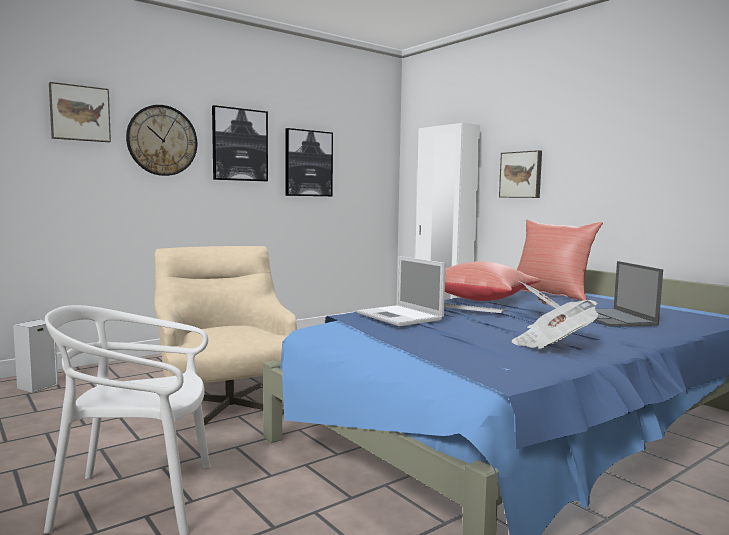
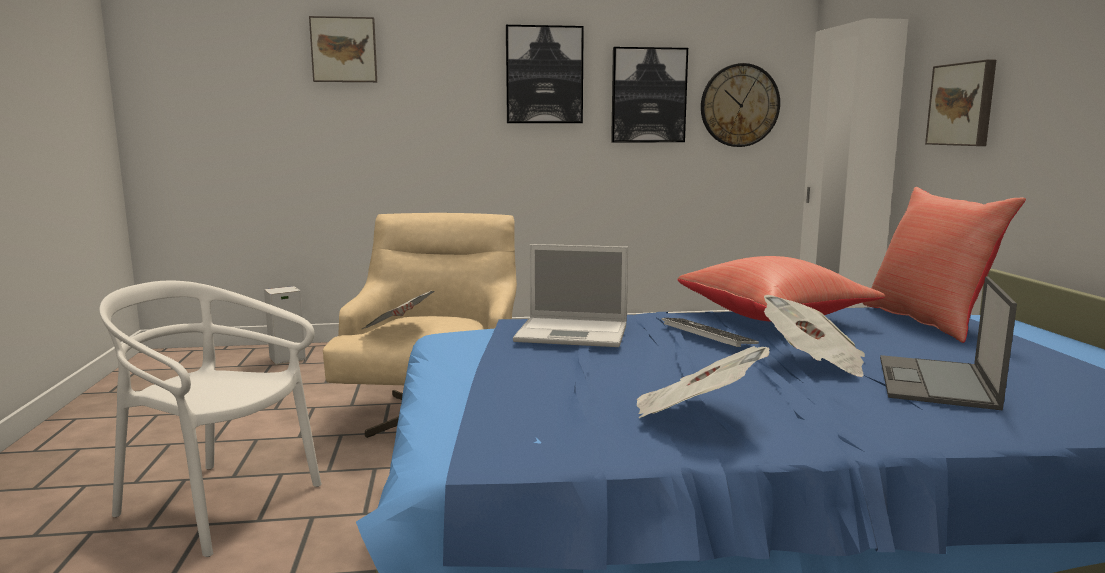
camera: 30 degrees right, 5 degrees up
wall clock [126,105,197,176] -> wall clock moved to [701,63,780,147]
laptop [357,256,446,326] -> laptop turned 75 degrees counterclockwise [513,244,628,347]
none -> newspaper [361,290,434,330]

